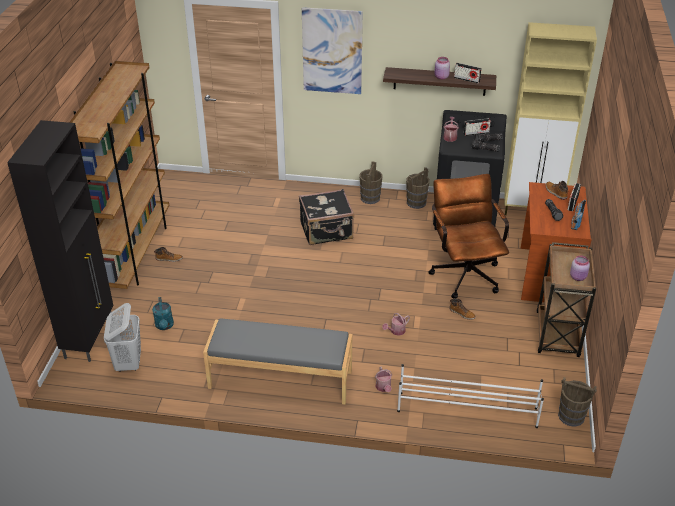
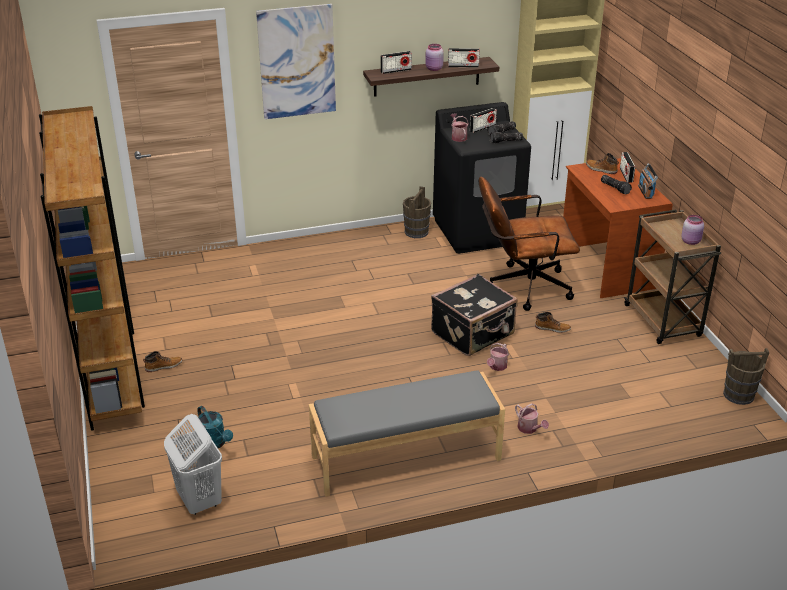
camera: 25 degrees left, 5 degrees down
black cabinet [7,120,113,362] -> none
black suitcase [299,189,354,245] -> black suitcase moved to [431,274,518,356]
brown bucket [360,161,382,204] -> none
white shoe rack [397,364,544,428] -> none
brown office chair [428,174,509,299] -> brown office chair turned 60 degrees counterclockwise [479,177,580,311]
none -> radio [381,51,412,74]

